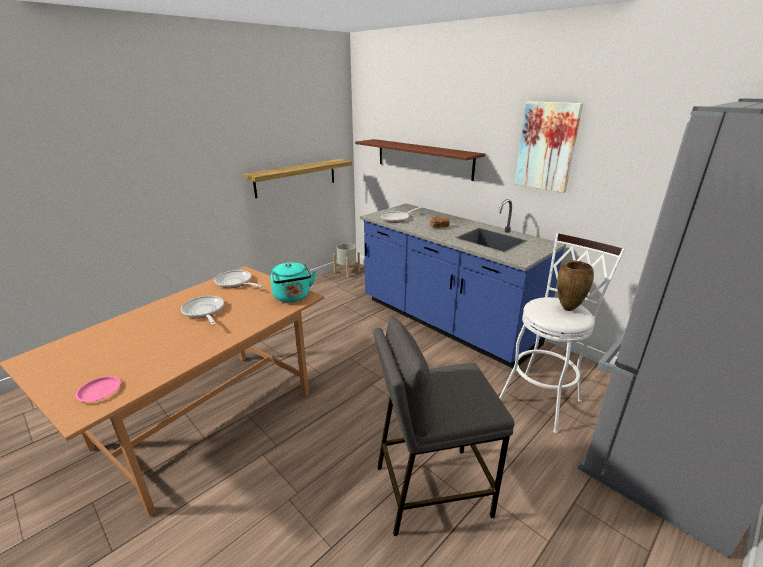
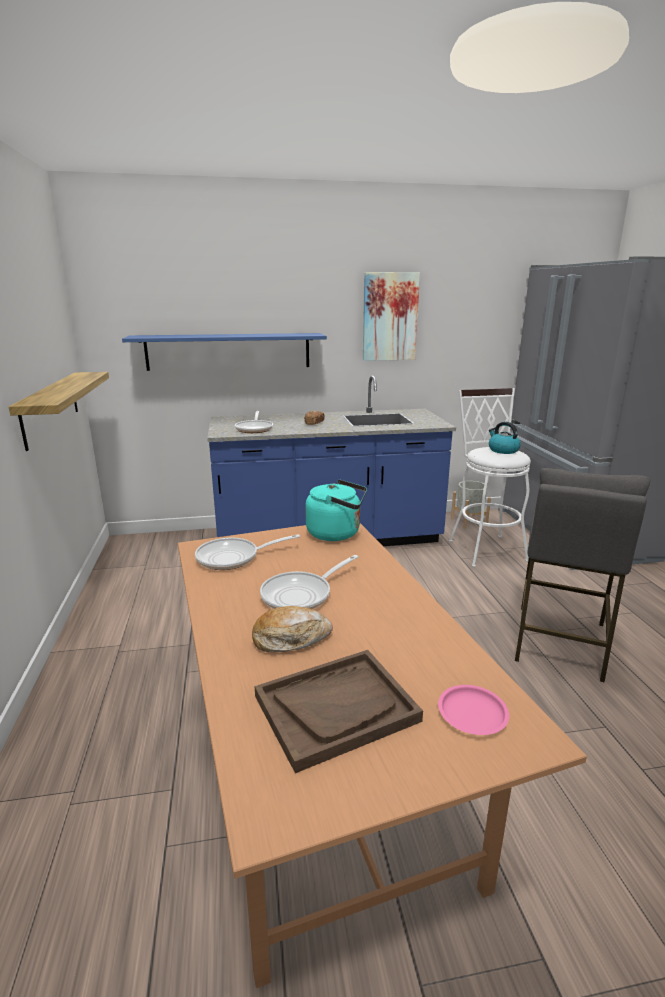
camera: 55 degrees left, 5 degrees down
frying pan [181,296,224,325] -> frying pan turned 45 degrees counterclockwise [260,555,358,609]
grey planter [333,243,360,277] -> grey planter moved to [451,481,491,529]
brown shelf [355,139,485,181] -> blue shelf [122,333,327,371]
brown vase [557,261,594,311] -> kettle [489,422,521,454]
none -> bread [252,606,333,653]
none -> brown tray [255,650,423,773]

